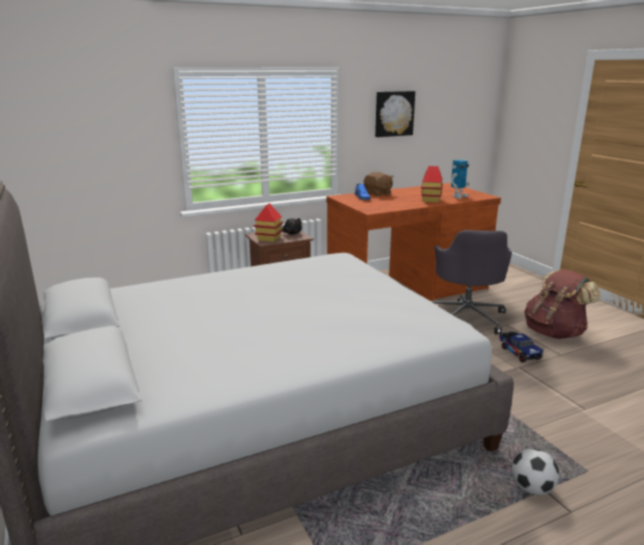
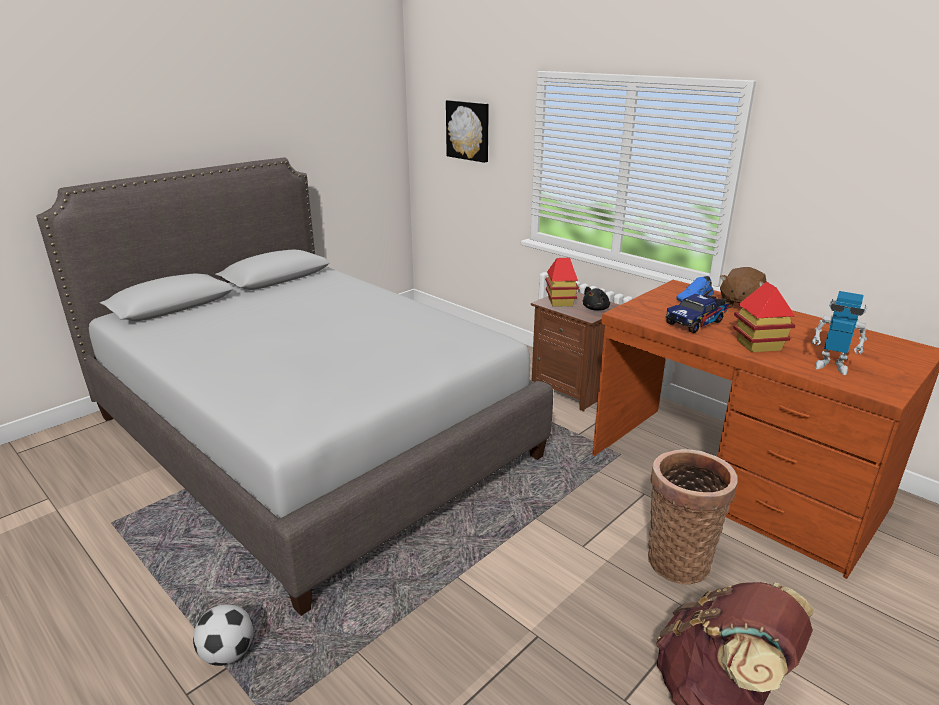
camera: 70 degrees right, 5 degrees up
picture [375,91,415,137] -> picture moved to [446,100,489,163]
grey office chair [431,230,512,335] -> basket [648,449,738,585]
toy truck [499,332,543,363] -> toy truck moved to [666,293,729,333]

